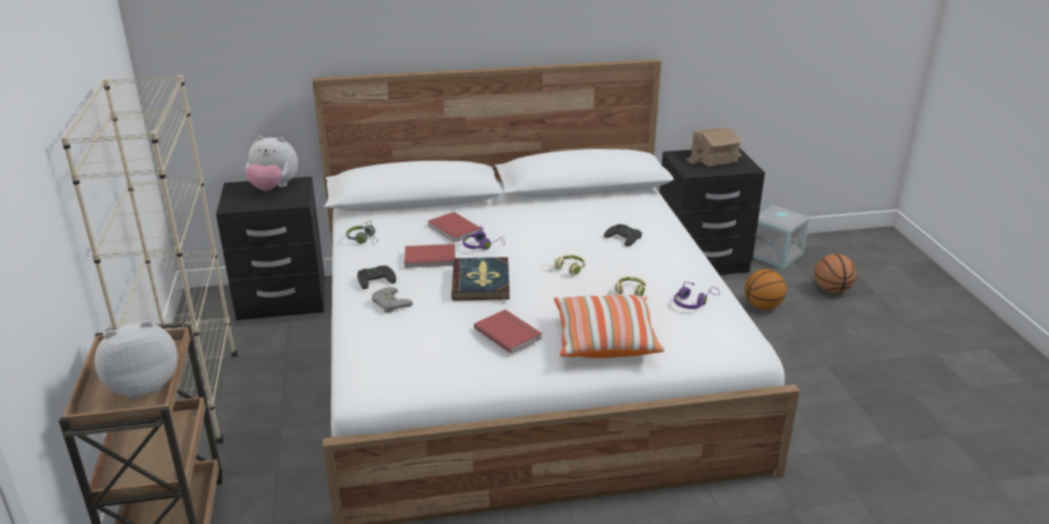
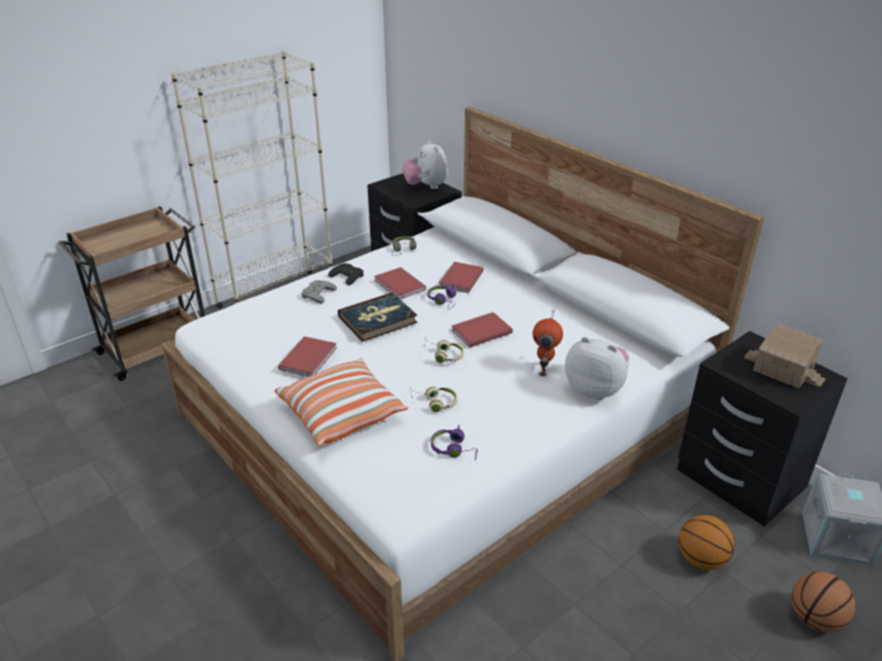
camera: 60 degrees right, 5 degrees up
plush toy [95,320,178,399] -> plush toy moved to [565,337,630,400]
black game controller [604,224,642,247] -> toy robot [533,309,563,376]
none -> red book [452,312,513,347]

